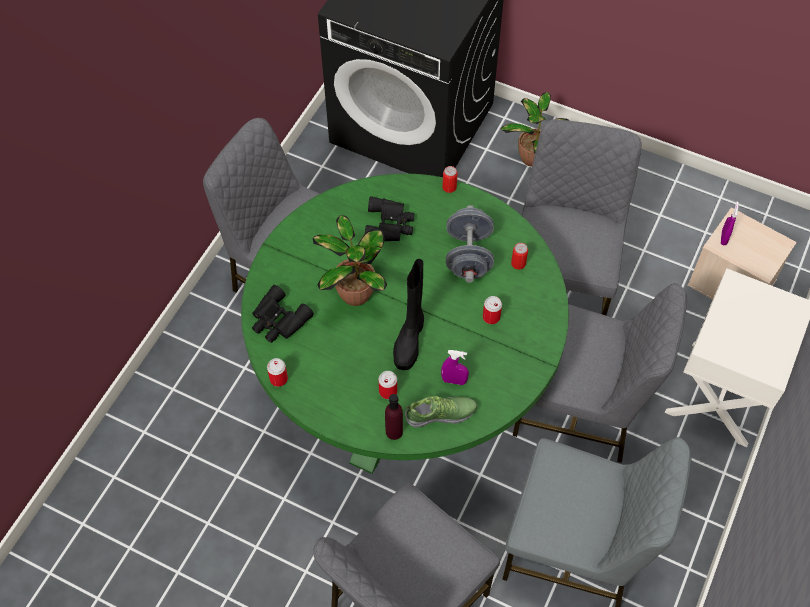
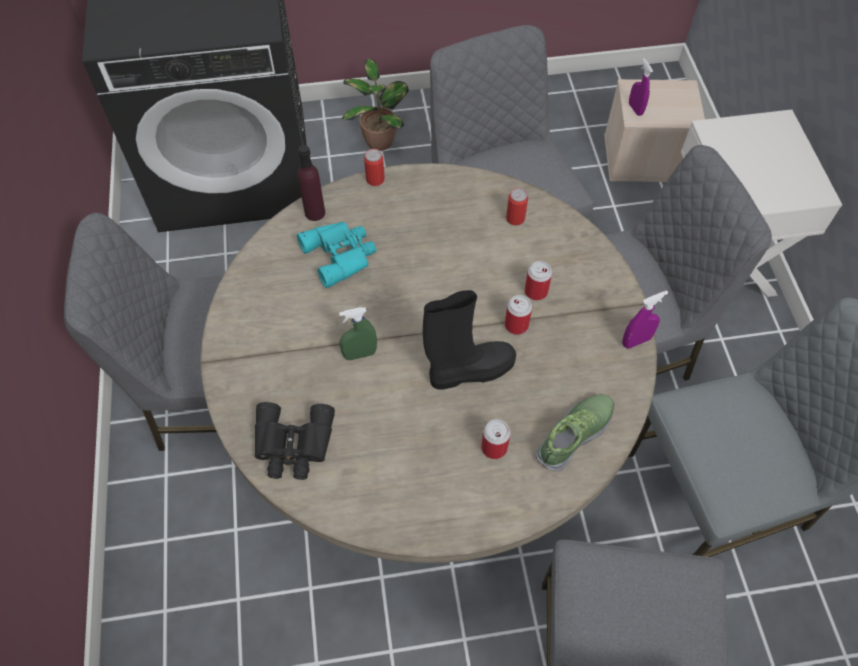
camera: 35 degrees left, 0 degrees up
green dining table [241,174,569,474] -> beige dining table [200,163,657,563]
can [267,358,288,387] -> can moved to [505,295,532,335]
potted plant [313,215,387,306] -> green spray bottle [339,307,377,360]
black binoculars [365,196,415,241] -> turquoise binoculars [297,222,376,288]
purple bottle [385,394,403,440] -> purple bottle moved to [298,145,325,221]
black boot [393,259,424,370] -> black boot turned 90 degrees counterclockwise [423,290,516,390]
purple spray bottle [441,350,469,385] -> purple spray bottle moved to [622,290,668,349]
grey dumbbell [446,205,494,283] -> none

